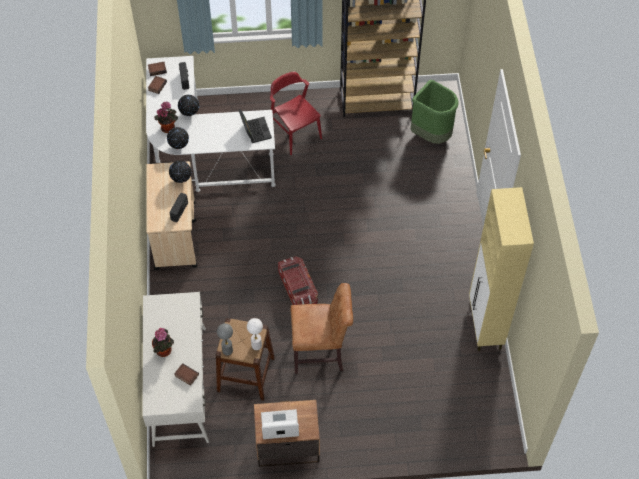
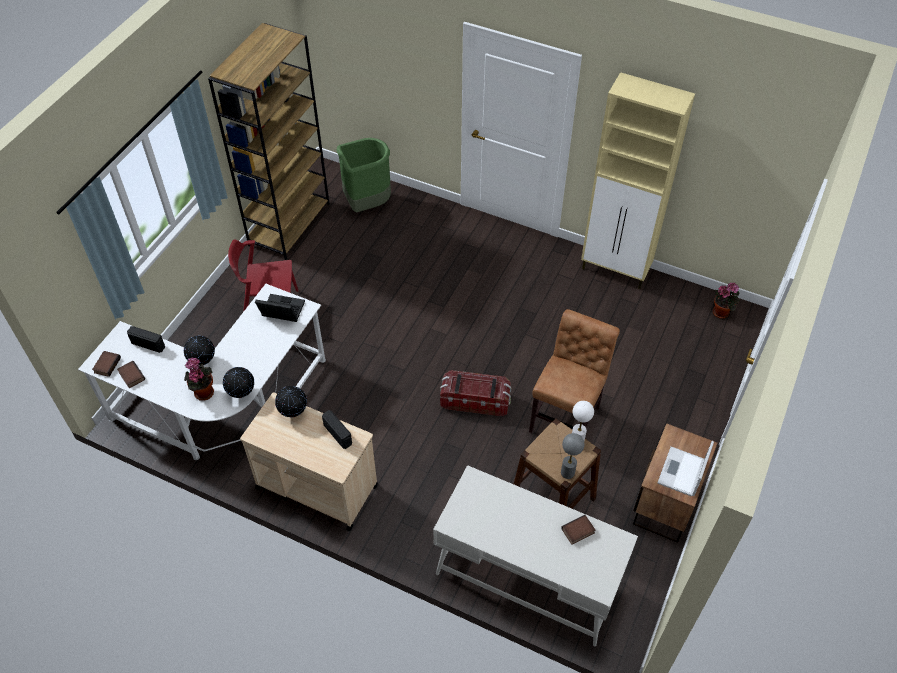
camera: 60 degrees left, 5 degrees down
potted plant [152,328,174,357] -> potted plant moved to [713,283,740,319]

